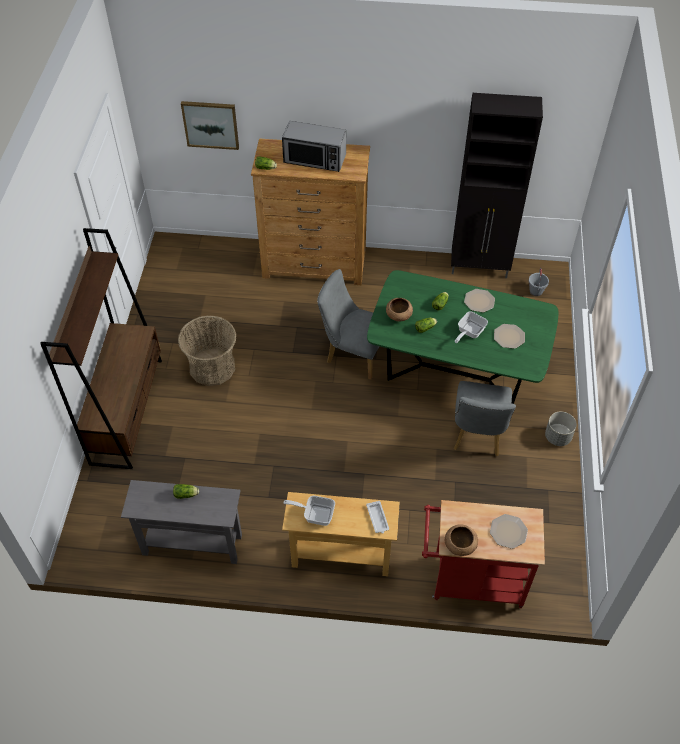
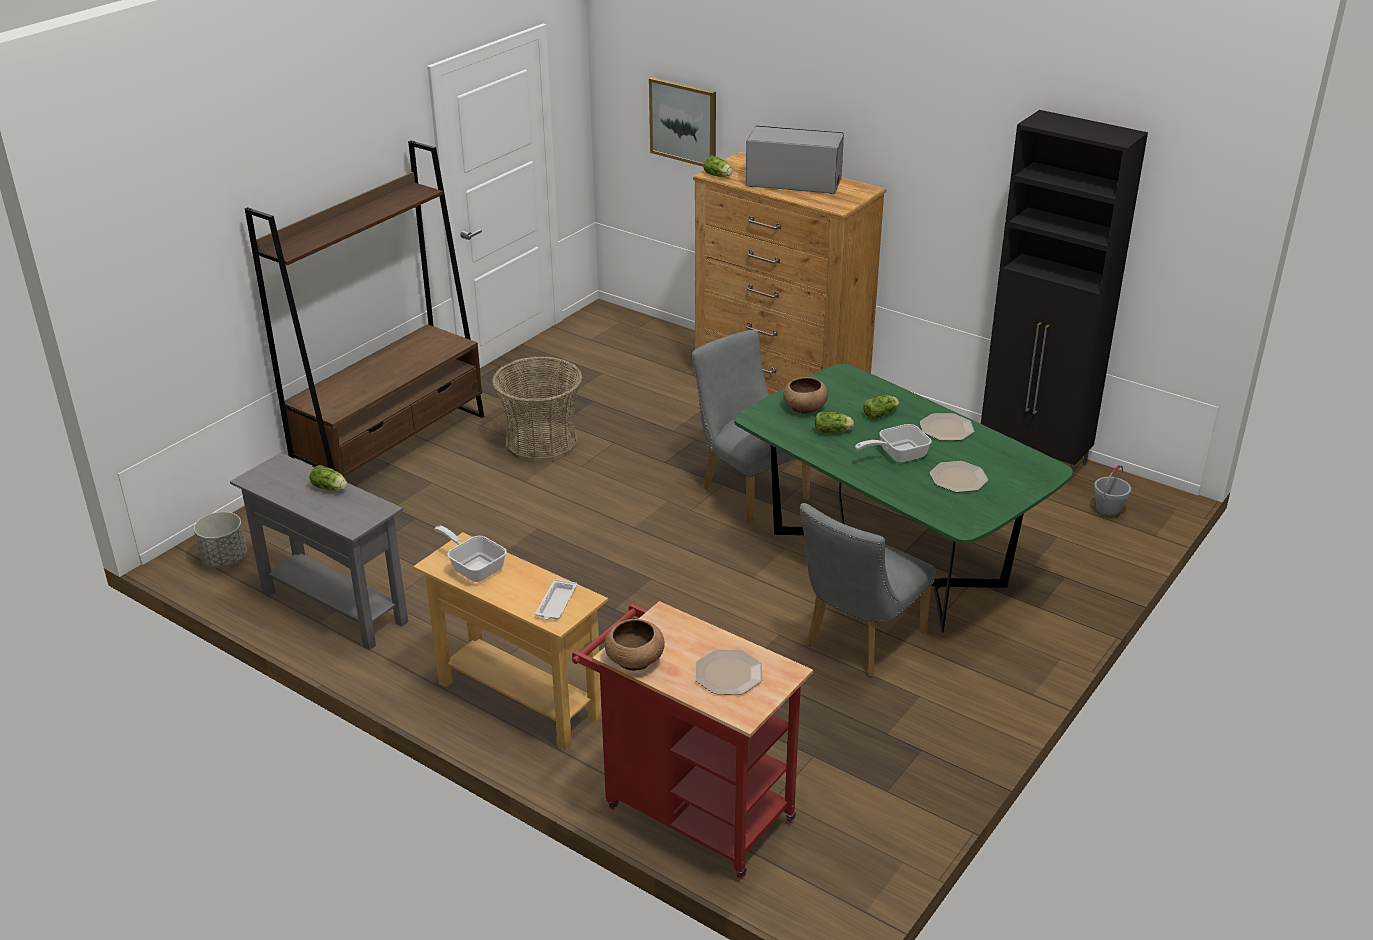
camera: 30 degrees right, 20 degrees down
microwave [282,121,346,172] -> microwave turned 150 degrees clockwise [746,126,844,194]
grey planter [545,412,577,446] -> grey planter moved to [194,512,247,567]

